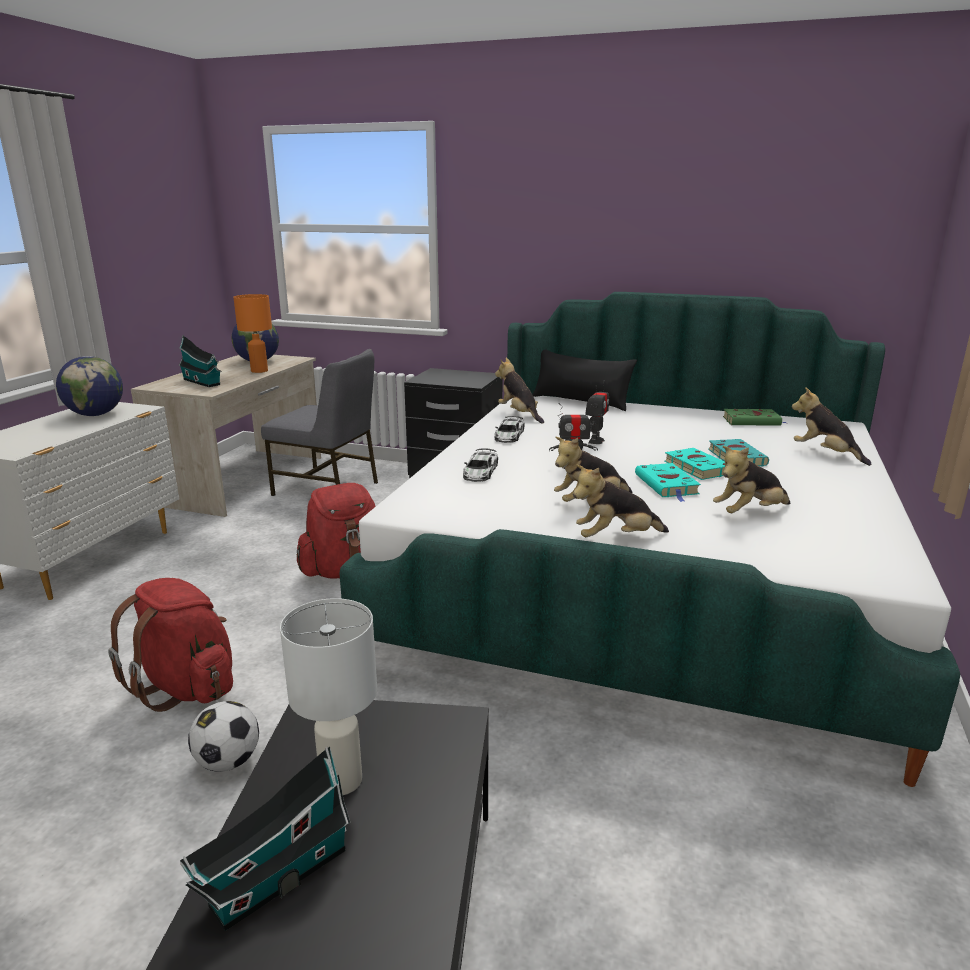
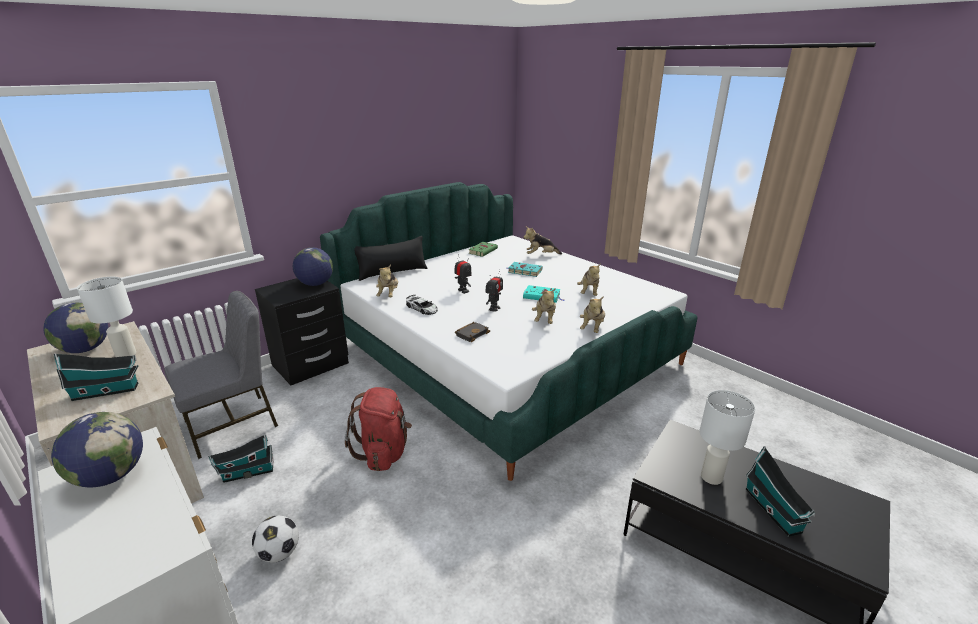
camera: 60 degrees left, 5 degrees up
red backpack [108,578,233,712] -> none
football [188,701,259,772] -> football moved to [252,516,299,563]
orange table lamp [233,294,272,373] -> white table lamp [77,277,136,357]
toy car [463,449,498,482] -> black book [455,322,490,342]
plush toy [495,358,544,424] -> plush toy turned 90 degrees counterclockwise [376,265,398,297]
turquoise book [664,448,725,480] -> none
none -> toy house [208,434,274,483]
none -> globe [293,247,333,286]

